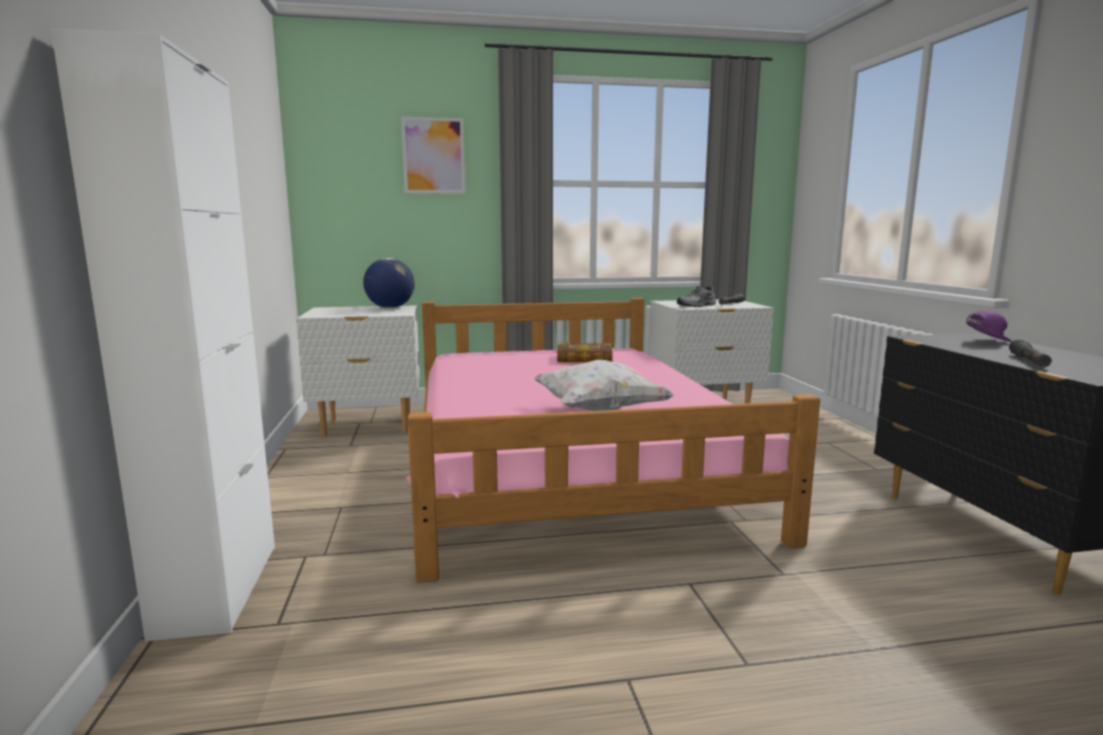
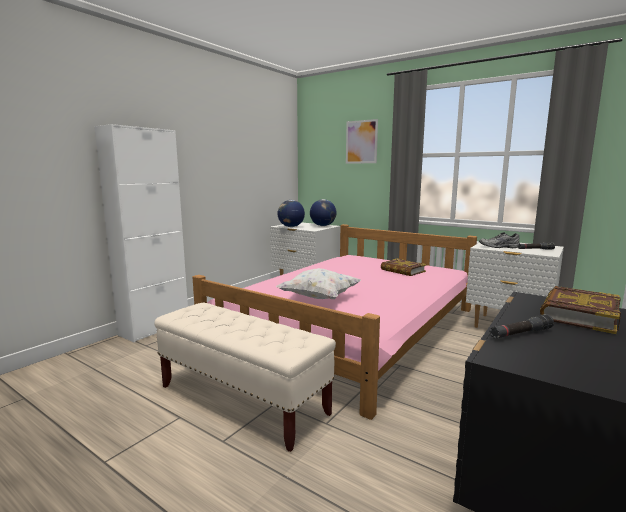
camera: 45 degrees right, 0 degrees up
purple cap [966,310,1012,342] -> book [540,286,621,334]
none -> beige bench [154,302,336,452]
none -> globe [278,200,305,227]

